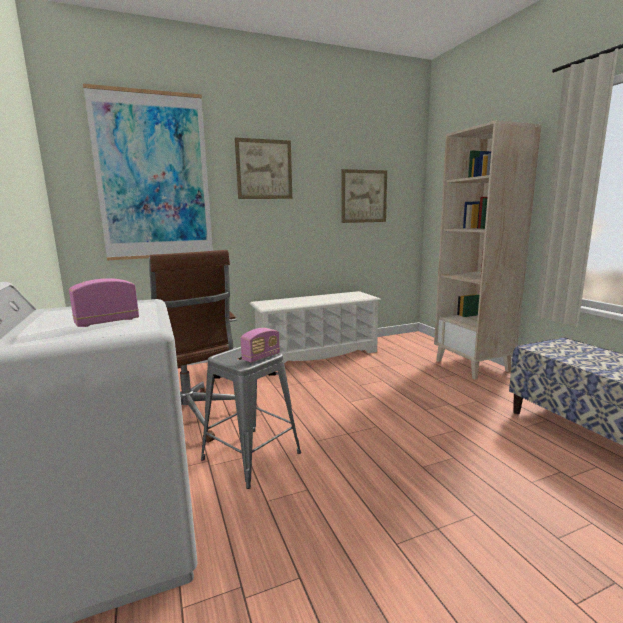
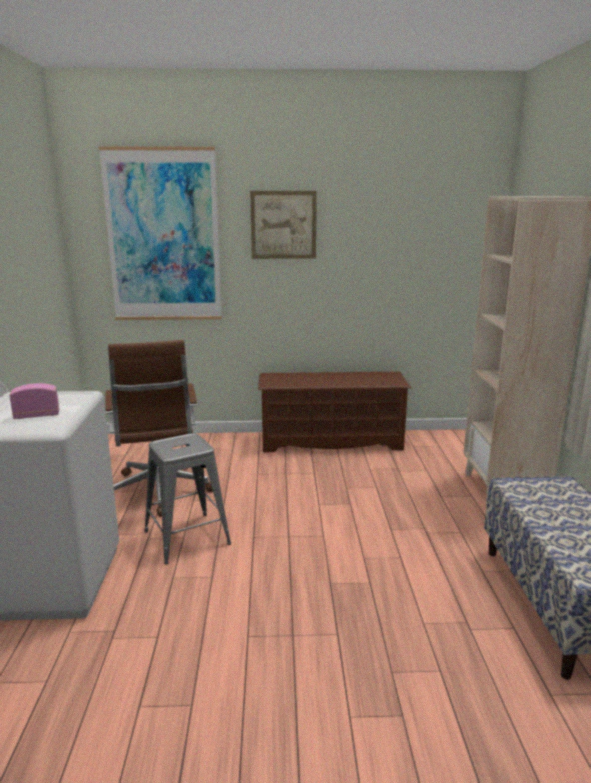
camera: 20 degrees right, 5 degrees up
radio [241,328,280,362] -> none
white shoe rack [249,291,381,363] -> brown shoe rack [258,372,411,452]
picture [342,169,387,223] -> none

